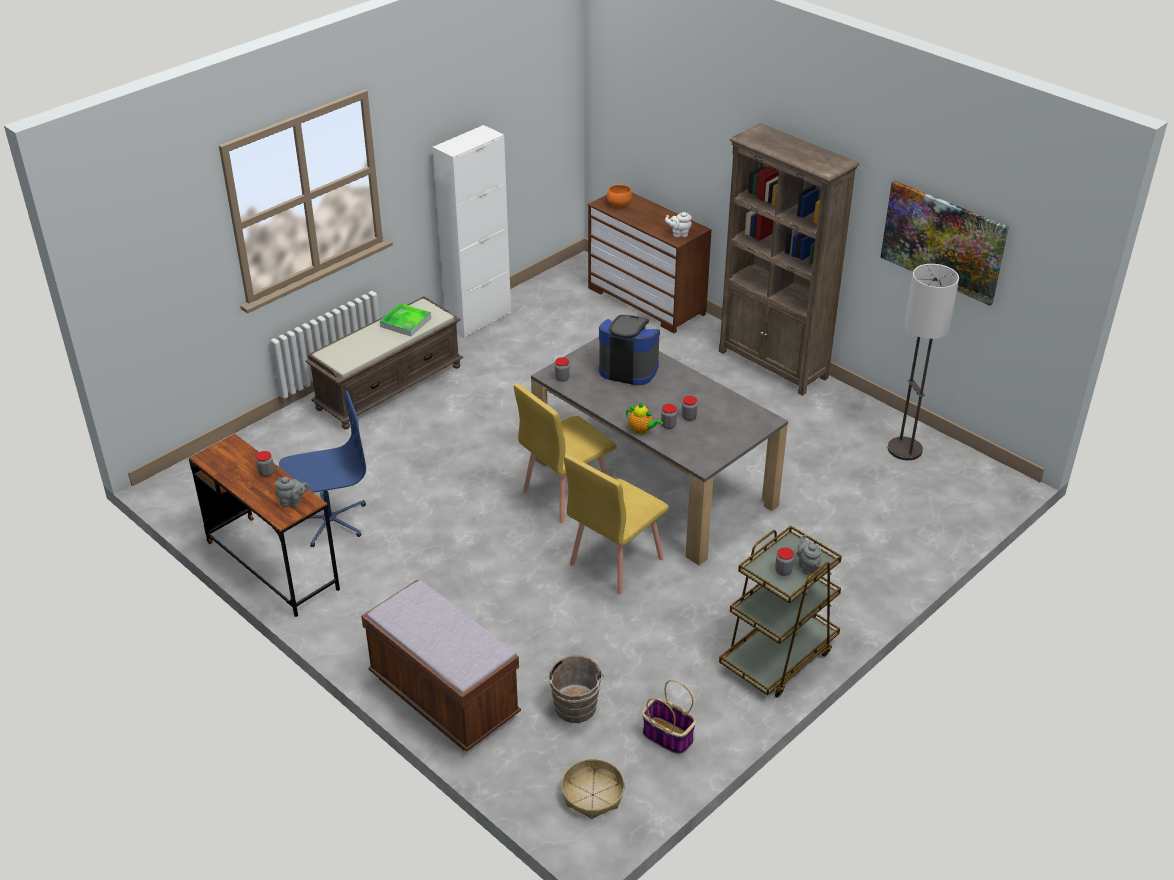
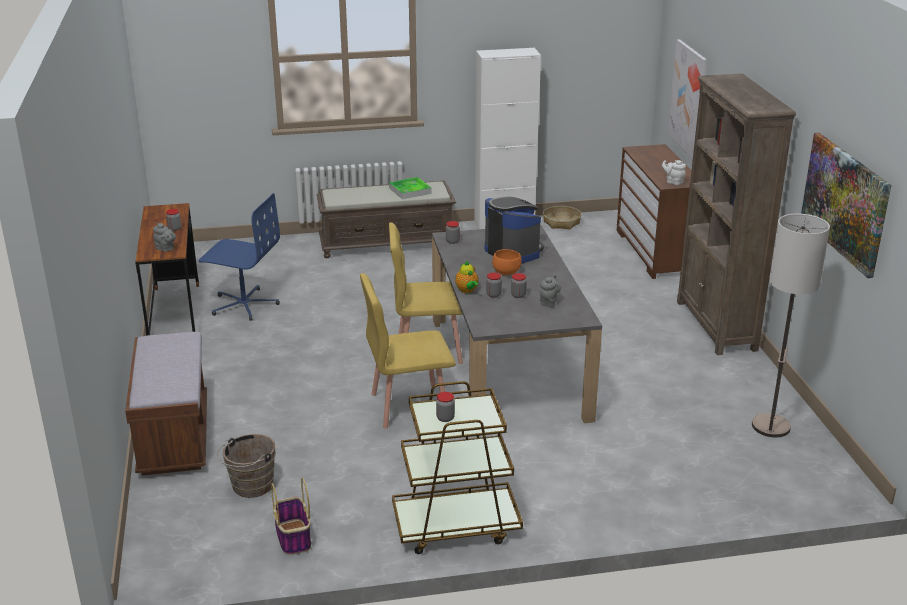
camera: 35 degrees right, 10 degrees down
basket [561,759,625,819] -> basket moved to [543,206,581,230]
orange bowl [607,185,632,207] -> orange bowl moved to [492,249,522,275]
grey teapot [797,534,821,574] -> grey teapot moved to [540,274,561,307]
none -> picture [668,39,707,159]

